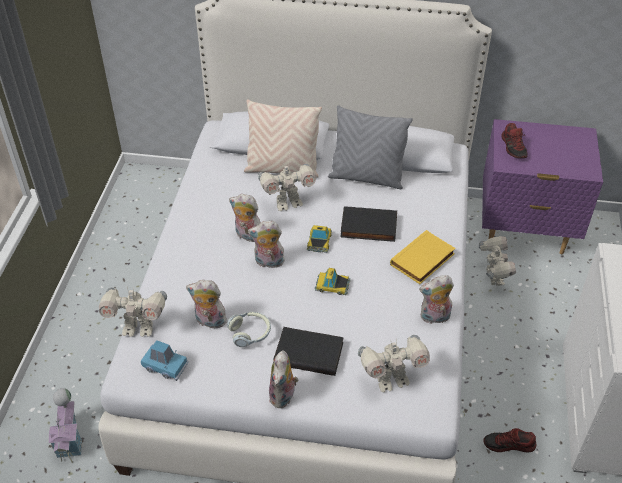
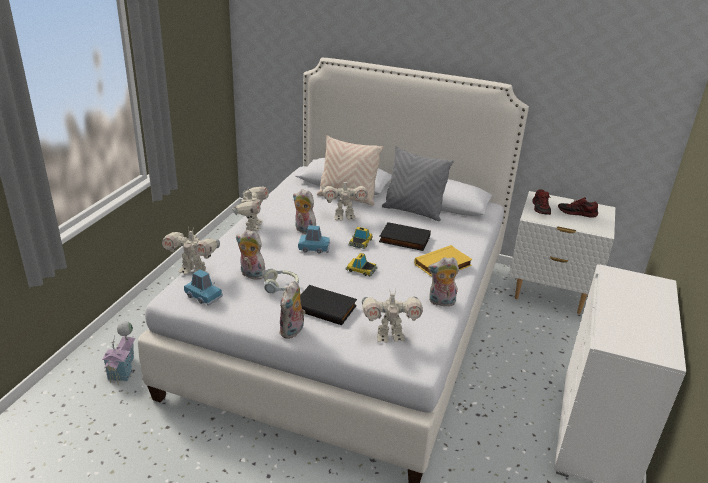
camera: 10 degrees right, 15 degrees down
plush toy [248,221,285,268] -> blue toy car [298,225,330,254]
toy robot [479,236,516,286] -> toy robot moved to [232,187,269,231]
purple nightstand [482,119,603,254] -> white nightstand [509,191,615,314]
shoe [483,428,536,452] -> shoe moved to [558,197,598,218]

